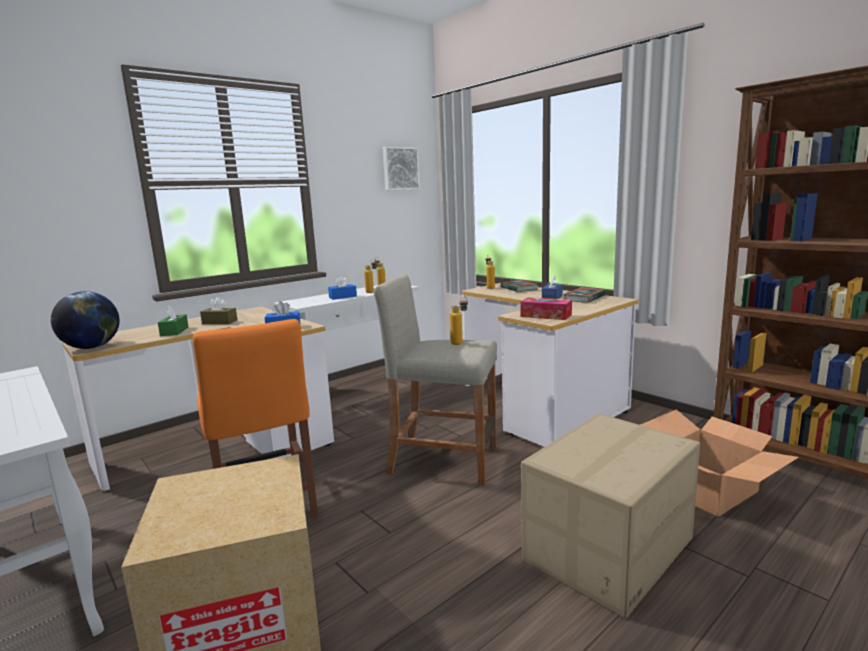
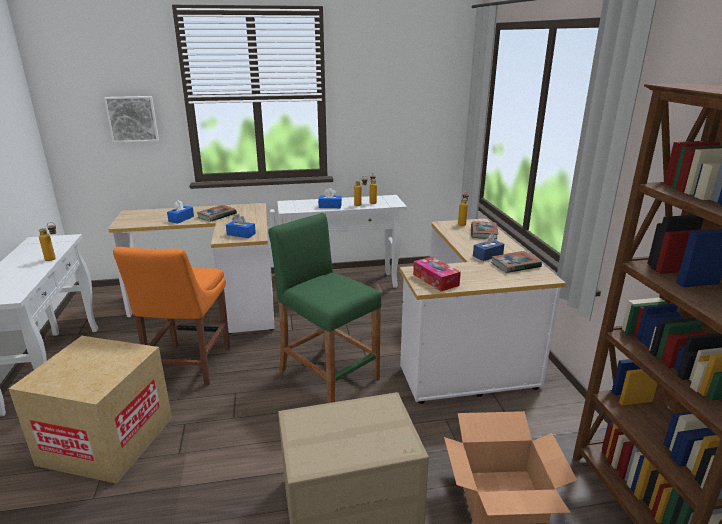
camera: 30 degrees right, 10 degrees up
globe [51,291,120,349] -> none
green tissue box [158,306,189,336] -> blue tissue box [167,200,194,223]
brown tissue box [200,297,237,324] -> book [197,205,237,222]
beige stool [374,274,497,486] -> green stool [268,213,382,403]
picture [383,147,420,191] -> picture moved to [104,96,159,143]
bottle [450,296,468,345] -> bottle moved to [38,222,56,261]

